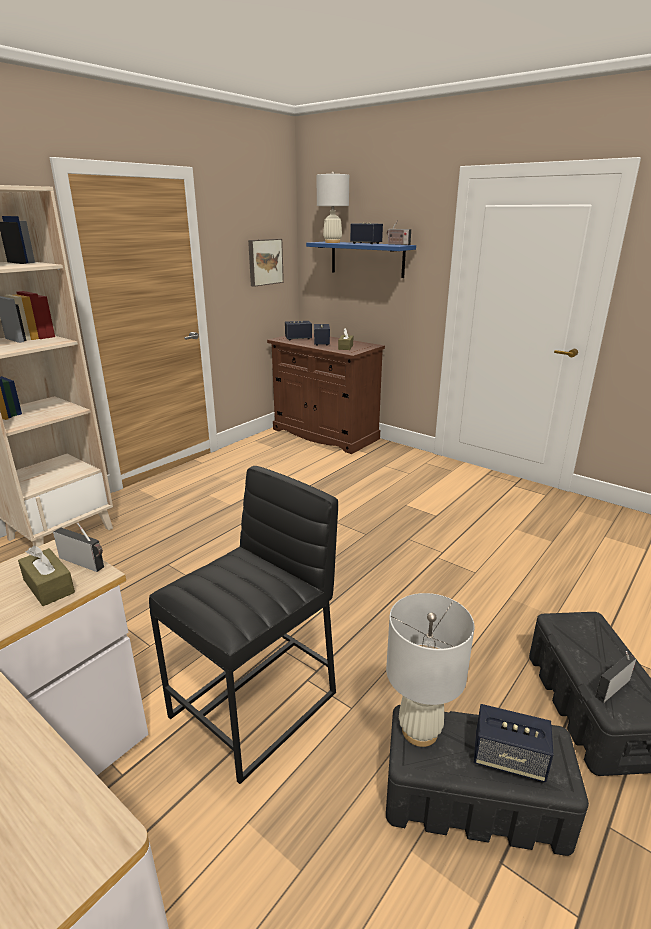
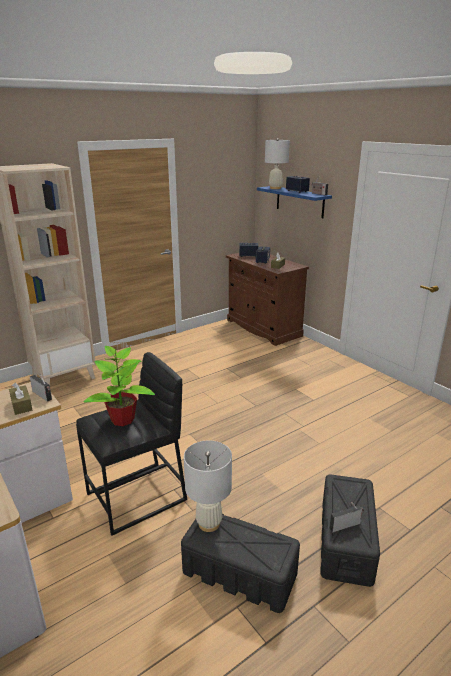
camera: 15 degrees right, 0 degrees up
picture [248,239,284,287] -> none
speaker [474,704,554,783] -> none
none -> potted plant [84,346,155,426]

